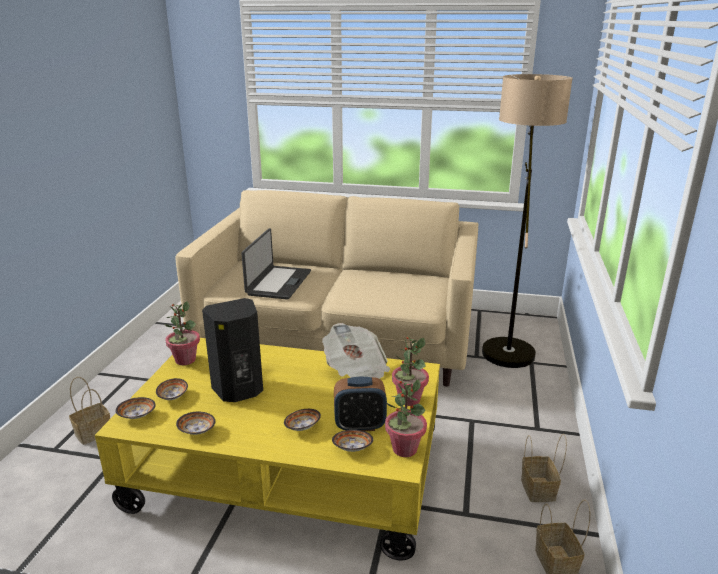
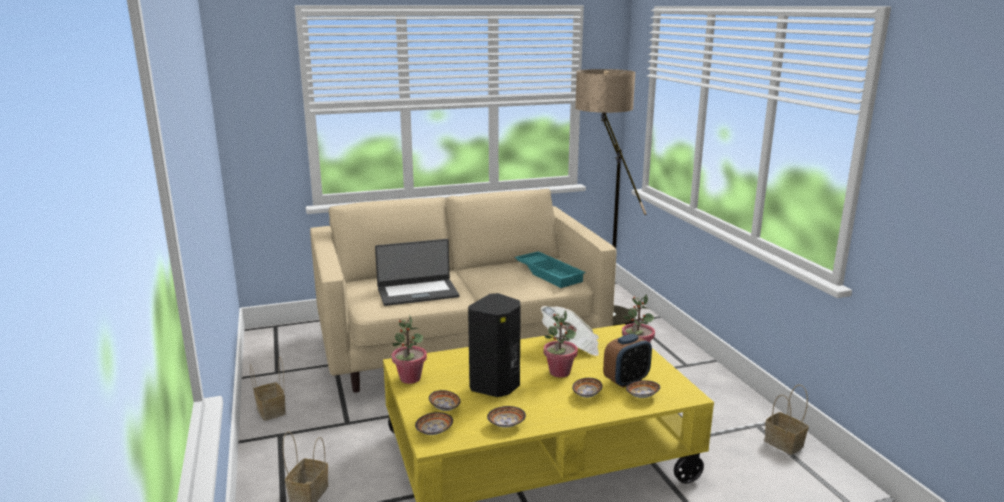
camera: 30 degrees left, 5 degrees down
laptop [241,228,311,300] -> laptop turned 90 degrees clockwise [375,239,459,306]
potted plant [385,379,427,457] -> potted plant moved to [544,310,578,378]
basket [521,434,567,502] -> basket moved to [250,357,286,421]
none -> turquoise tray [515,251,586,288]

